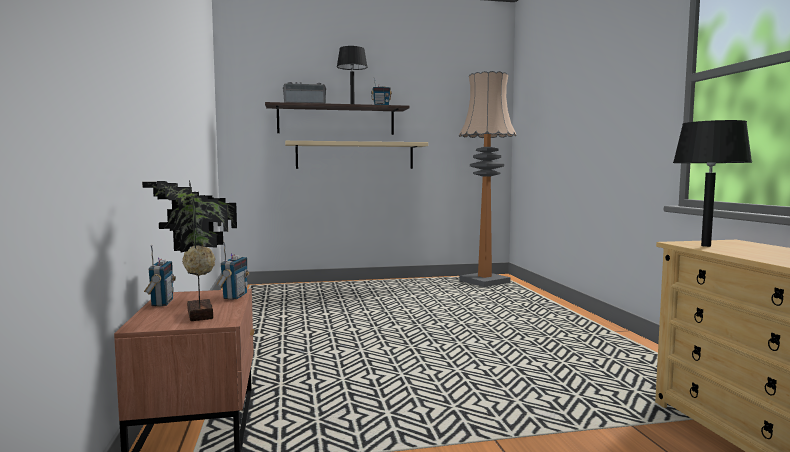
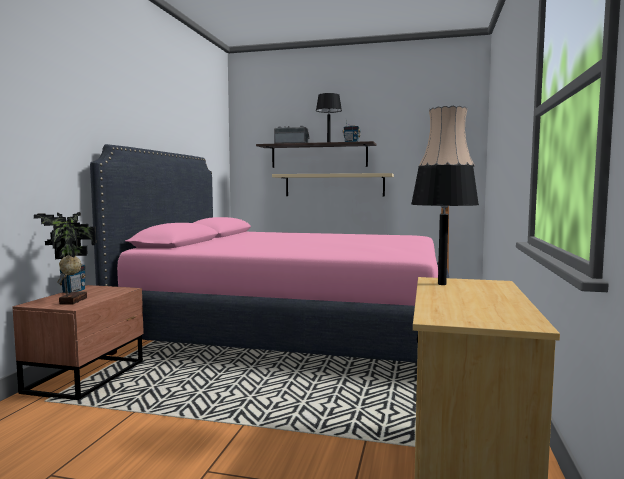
camera: 25 degrees right, 0 degrees up
radio [217,241,249,300] -> none
none -> pink bed [90,144,449,363]

